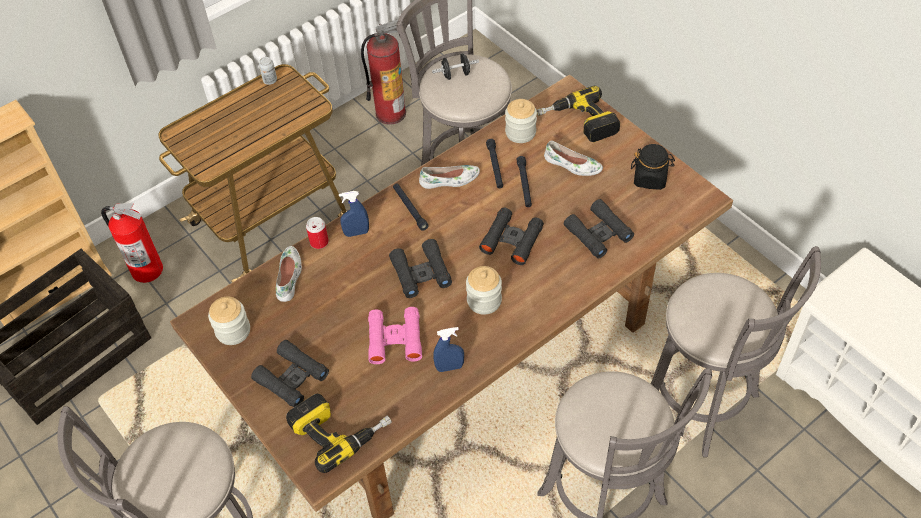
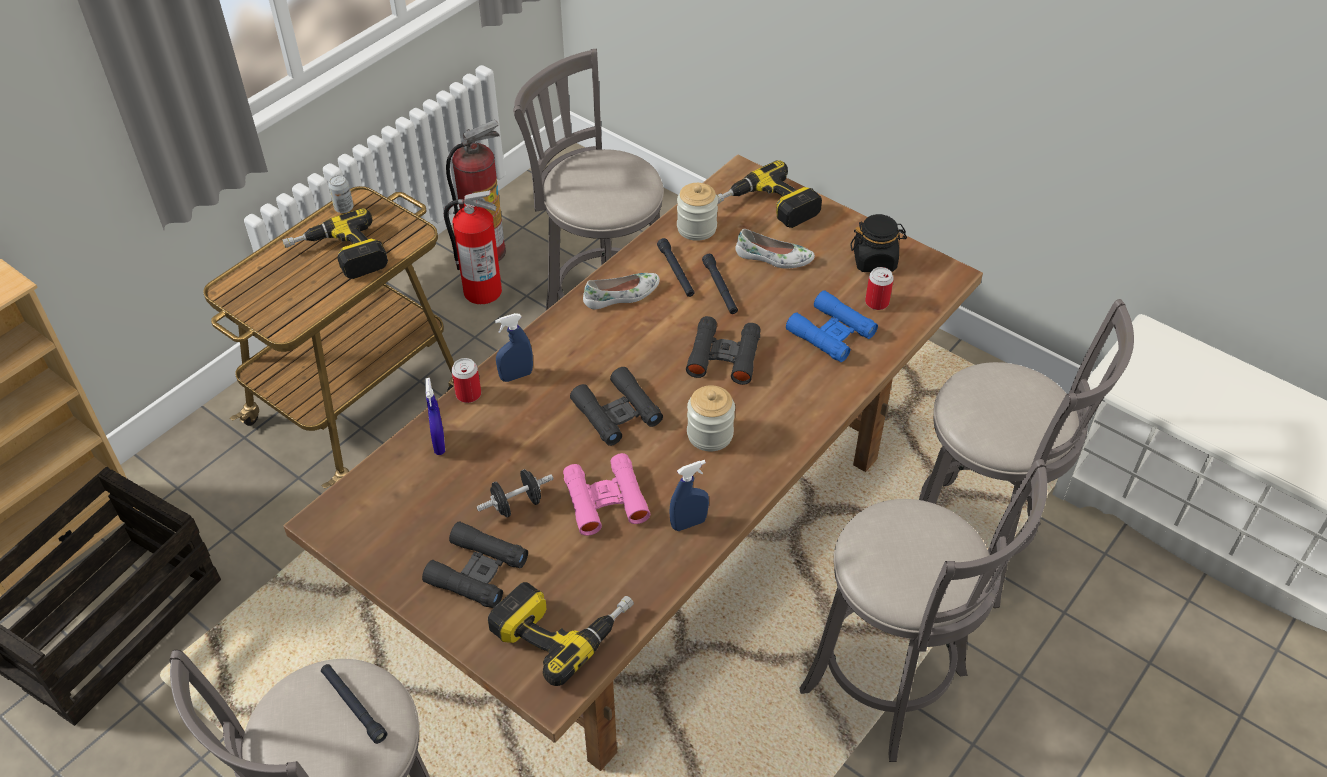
camera: 15 degrees left, 5 degrees down
fire extinguisher [101,203,163,283] -> fire extinguisher moved to [444,190,502,304]
jar [208,296,250,345] -> none
white shoe [276,246,302,302] -> blue spray bottle [425,378,445,455]
black flashlight [393,183,429,231] -> black flashlight moved to [321,664,388,744]
black dumbbell [432,53,479,80] -> black dumbbell moved to [477,469,554,517]
black binoculars [564,199,634,259] -> blue binoculars [786,290,878,362]
none -> power drill [282,208,388,279]
none -> can [865,267,894,310]

